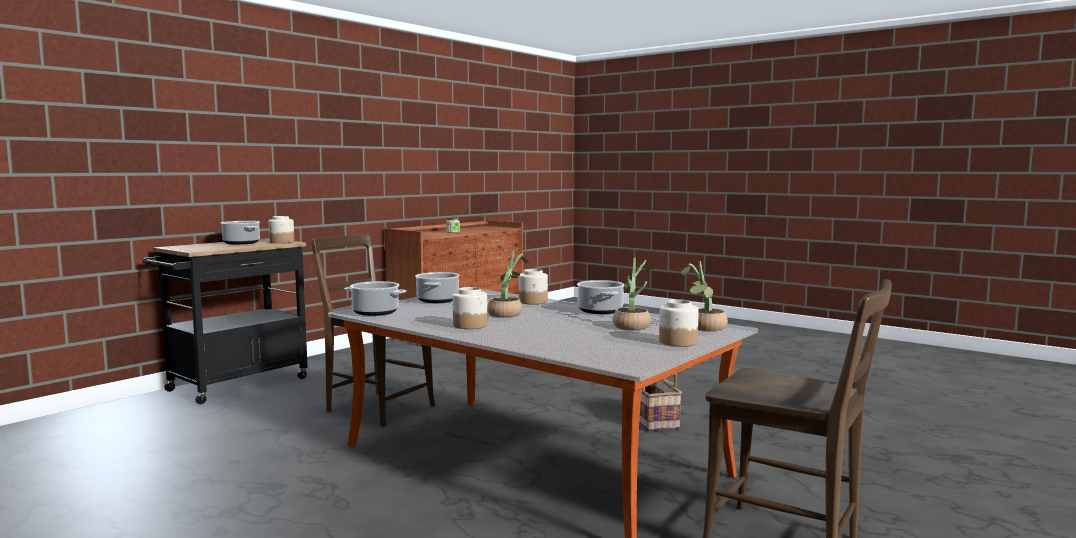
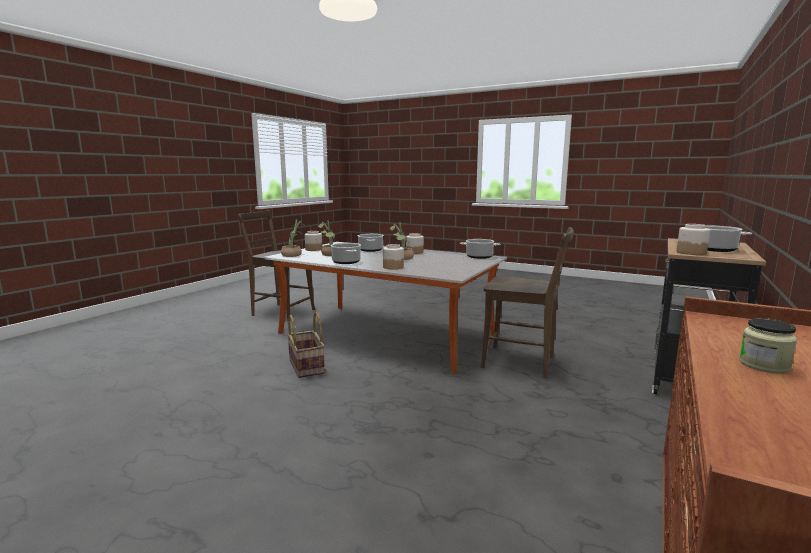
camera: 170 degrees right, 5 degrees up
cooking pot [415,272,460,303] -> cooking pot moved to [358,234,384,252]

